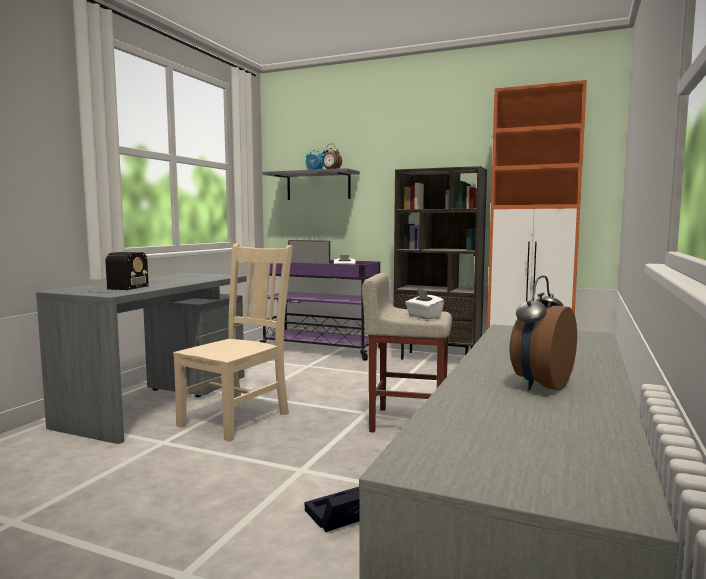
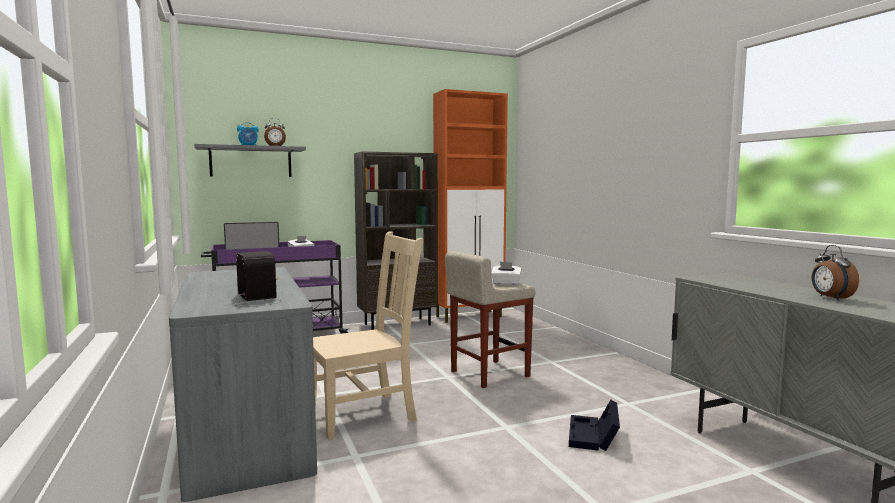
camera: 45 degrees left, 0 degrees up
beige chair [173,244,293,442] -> beige chair turned 75 degrees clockwise [313,231,423,440]

